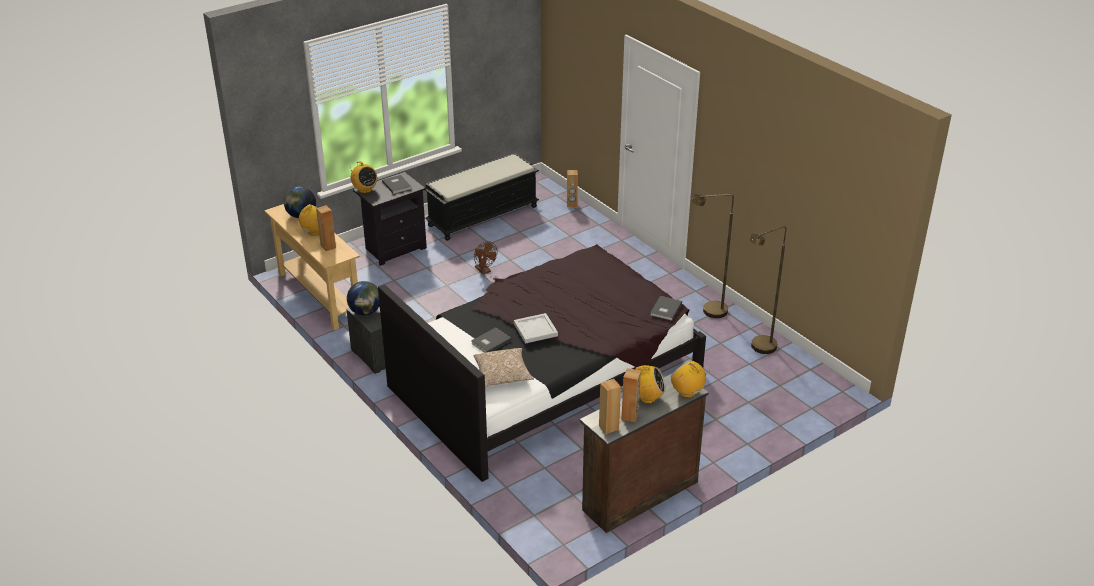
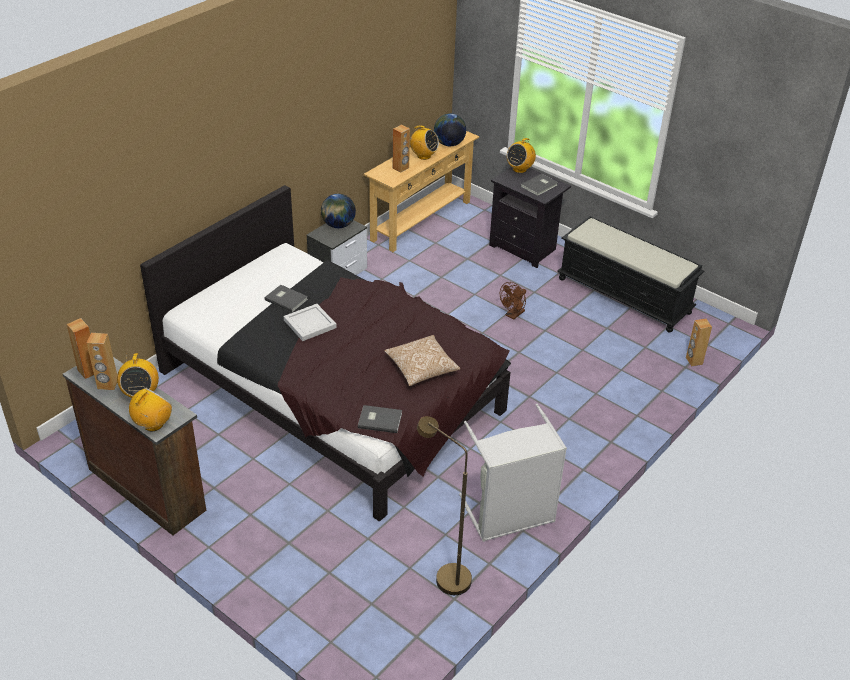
camera: 75 degrees right, 5 degrees up
pillow [473,348,534,386] -> pillow moved to [384,335,460,386]
brown floor lamp [691,194,734,318] -> grey laundry basket [459,404,567,542]

